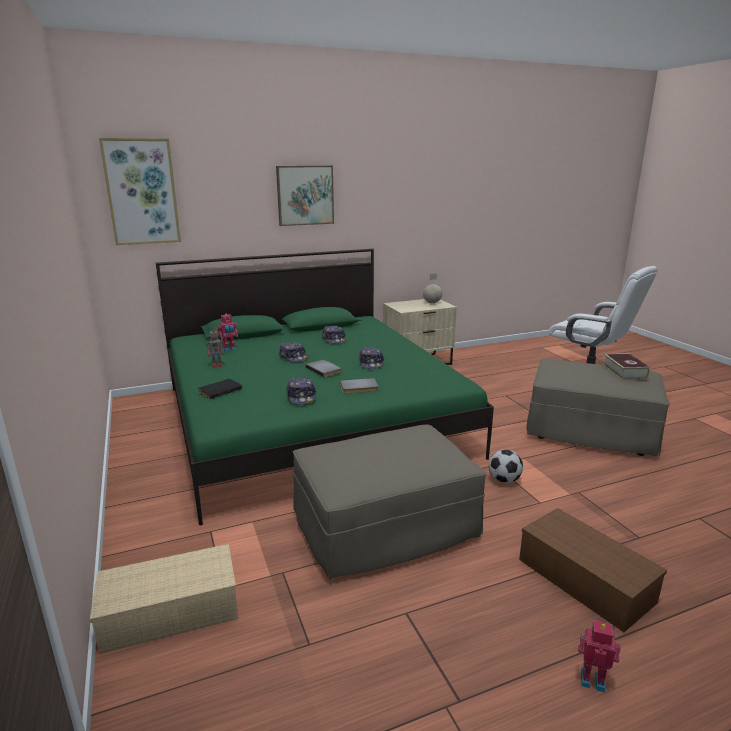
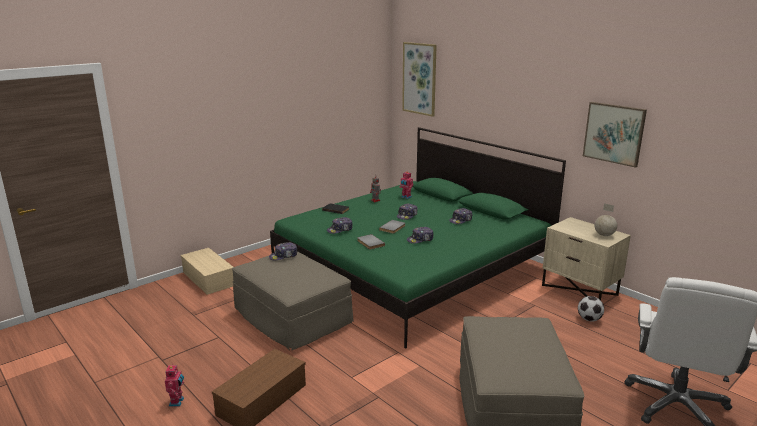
camera: 70 degrees right, 0 degrees up
picture [276,166,334,226] -> picture moved to [583,102,647,168]
football [489,449,523,483] -> football moved to [578,296,604,322]
book [603,353,650,380] -> none
none -> cap [269,242,297,260]

